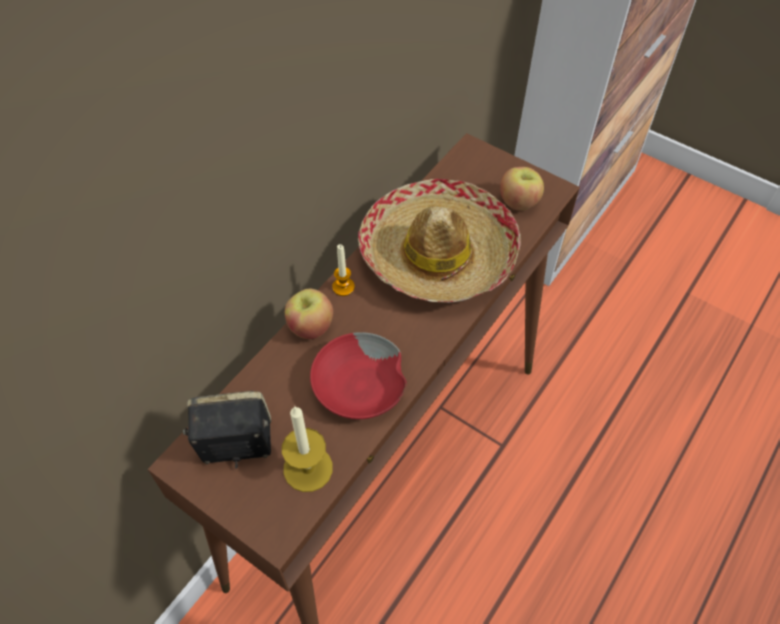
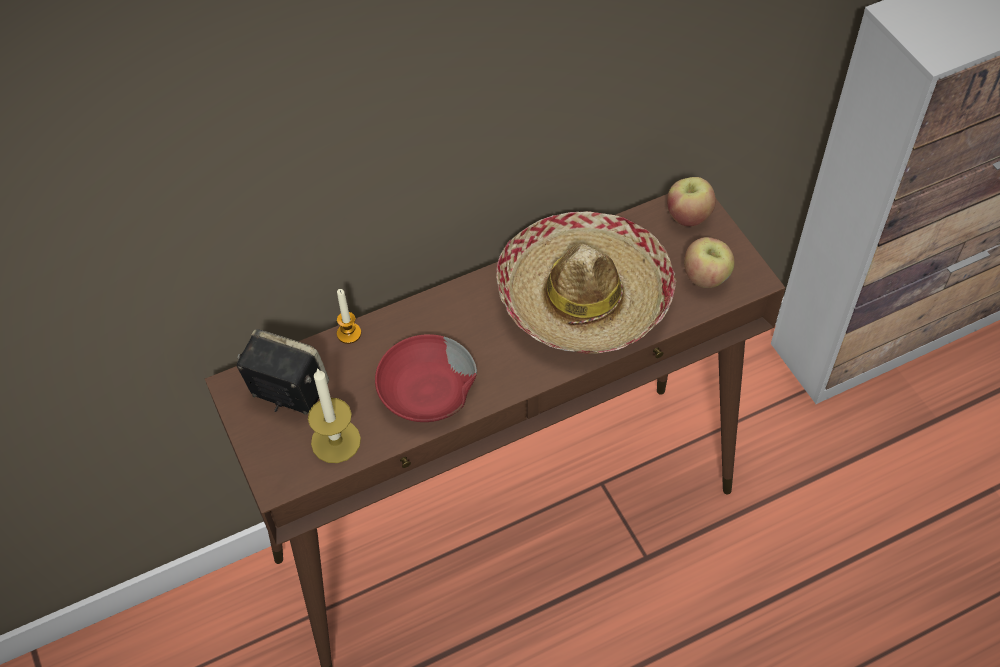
camera: 30 degrees right, 0 degrees up
apple [285,288,333,339] -> apple moved to [667,177,716,227]
candle [332,244,355,296] -> candle moved to [337,289,361,344]

